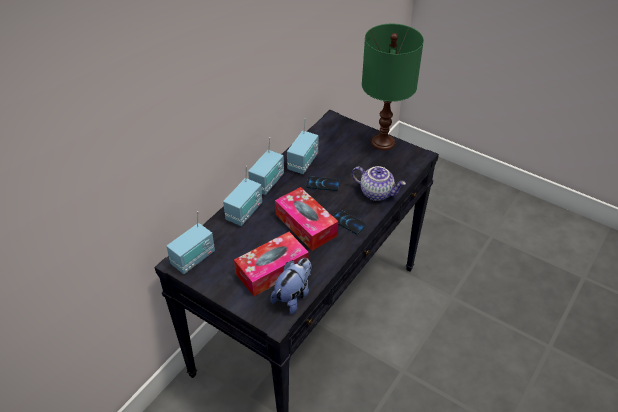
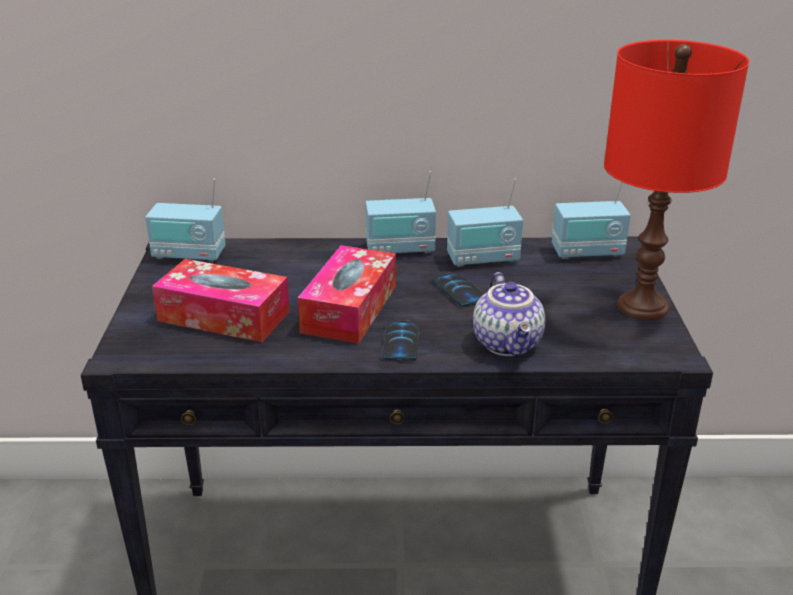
camera: 55 degrees right, 15 degrees down
radio [223,166,262,226] -> radio moved to [552,182,631,259]
plush toy [271,258,312,314] -> none
green table lamp [362,24,424,151] -> red table lamp [604,40,749,320]

